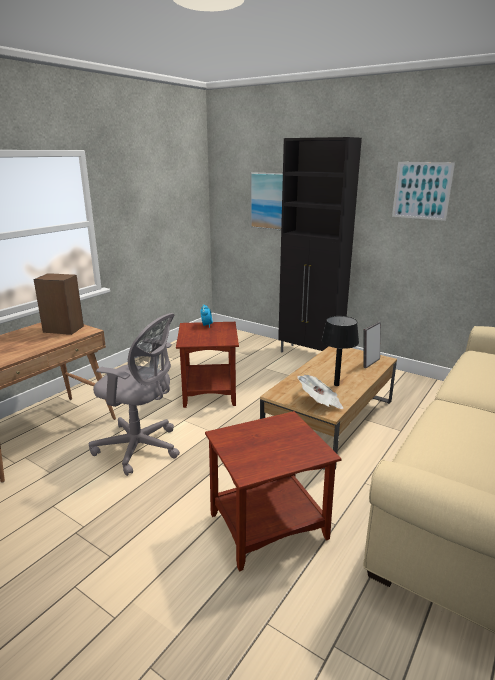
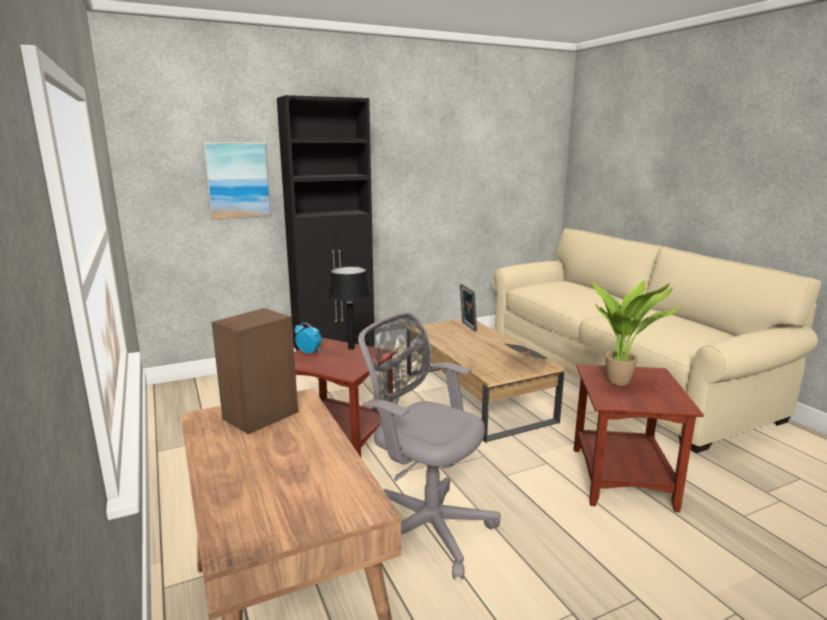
camera: 60 degrees left, 5 degrees down
grey office chair [89,313,180,476] -> grey office chair turned 105 degrees counterclockwise [358,312,501,579]
black table lamp [321,316,359,386] -> black table lamp moved to [328,266,371,350]
picture [392,162,455,221] -> none
none -> potted plant [592,280,682,386]

